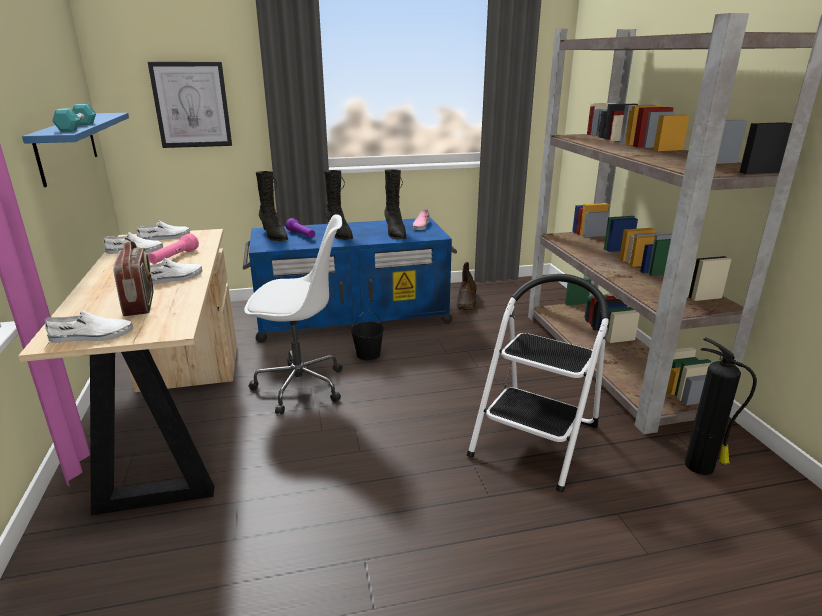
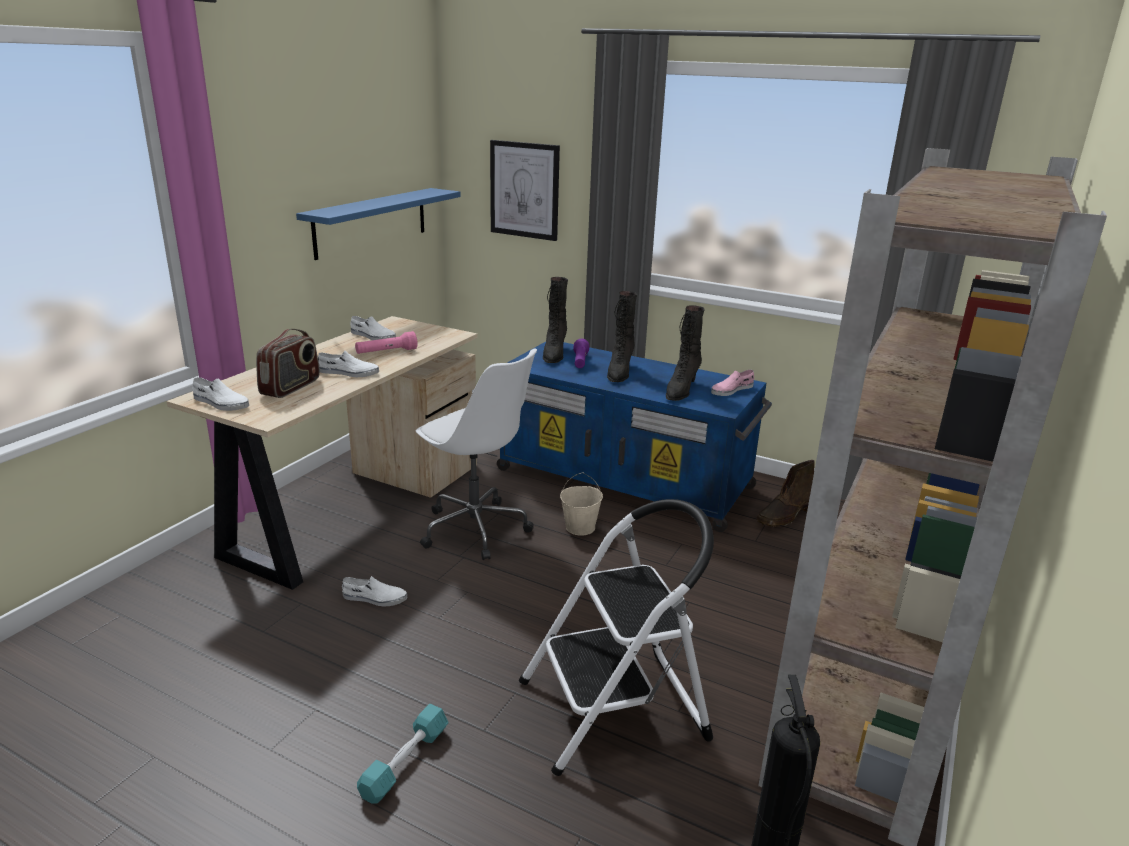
camera: 40 degrees right, 0 degrees up
turquoise dumbbell [52,104,96,132] -> turquoise dumbbell moved to [357,704,448,804]
white shoe [136,220,190,241] -> white shoe moved to [342,576,407,607]
black bucket [351,310,384,361] -> beige bucket [560,472,603,536]

